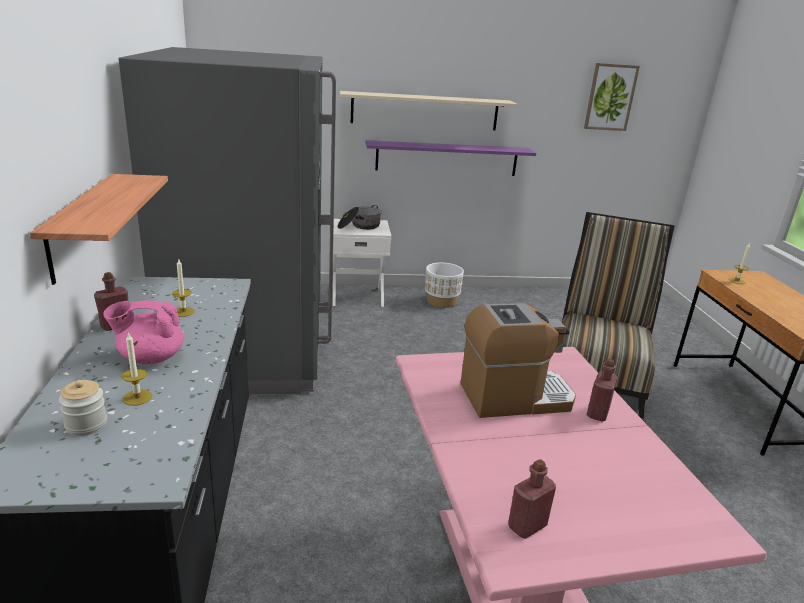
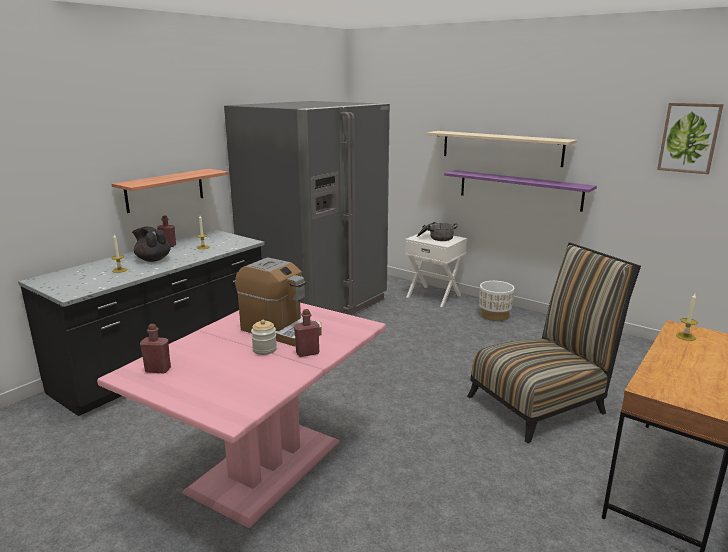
camera: 45 degrees right, 5 degrees down
jar [59,380,107,436] -> jar moved to [251,320,277,355]
pink teapot [103,300,184,364] -> black teapot [132,226,171,262]

